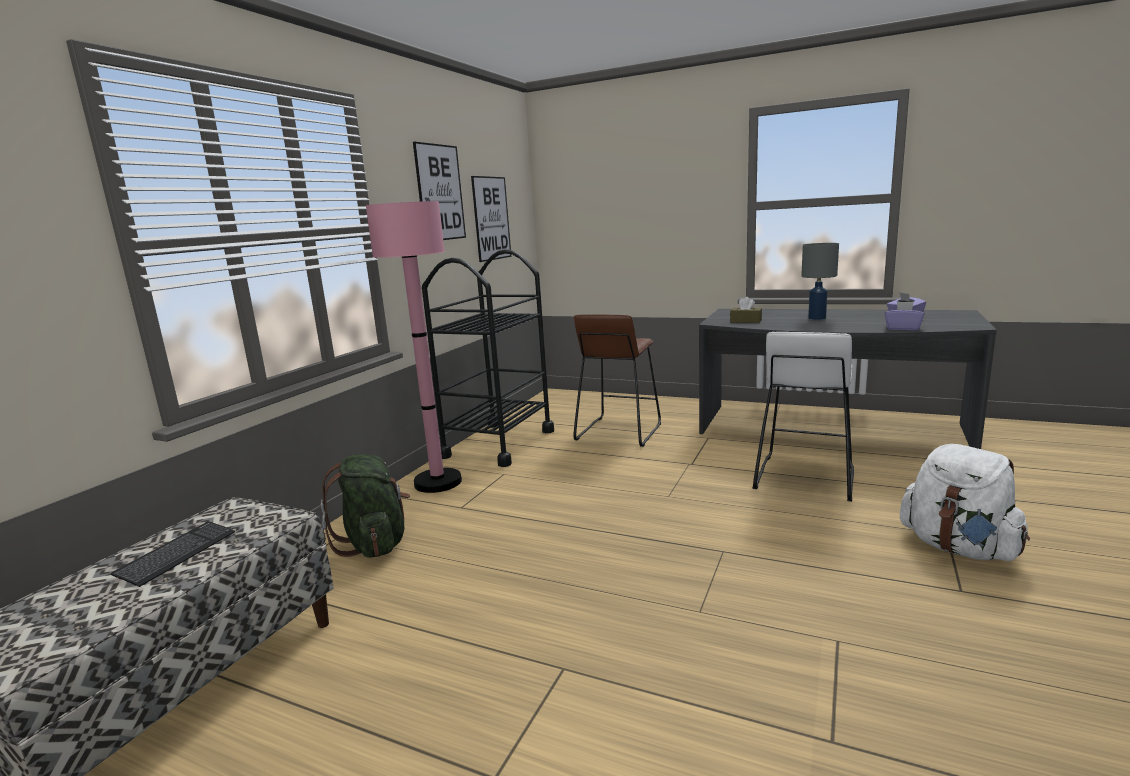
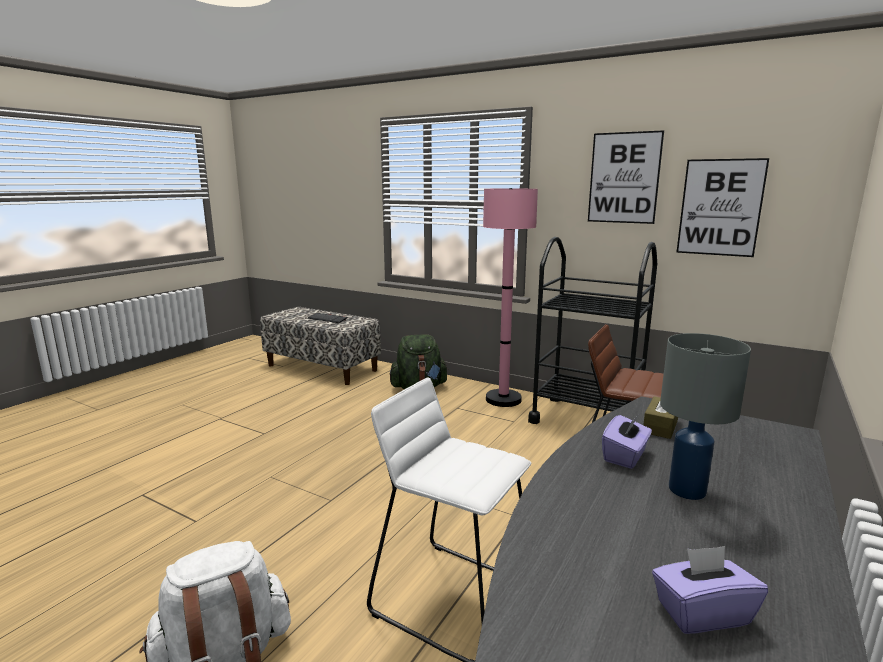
camera: 95 degrees right, 0 degrees up
purple tissue box [885,302,924,331] -> purple tissue box moved to [602,415,652,469]

